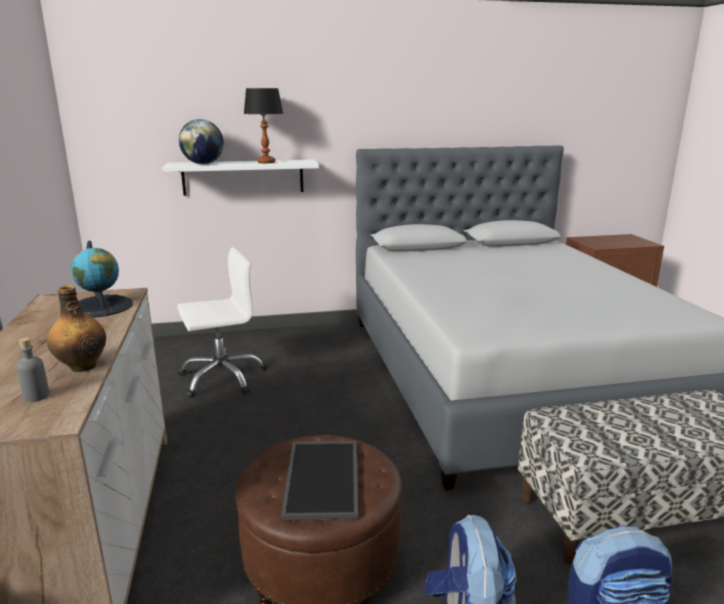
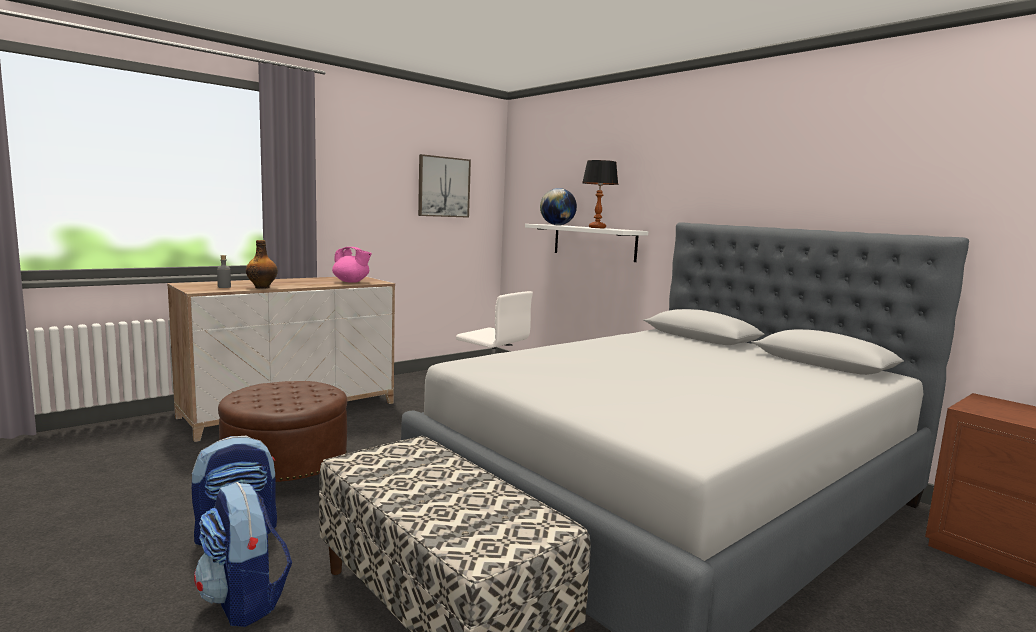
camera: 60 degrees right, 10 degrees down
globe [71,241,133,318] -> pink teapot [332,247,372,282]
tray [281,441,358,520] -> none
none -> picture [418,154,471,218]

